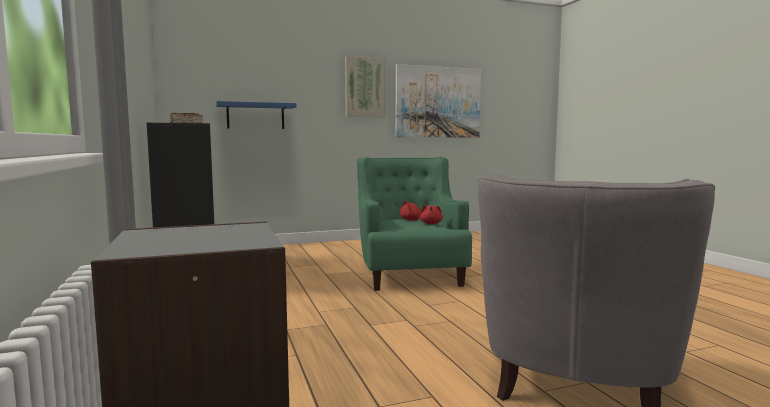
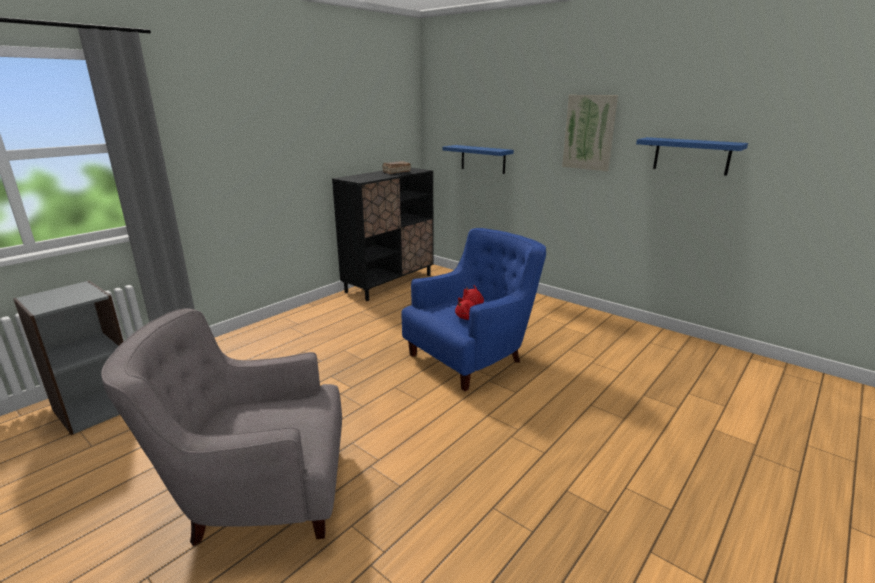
camera: 60 degrees right, 15 degrees up
green armchair [357,157,472,291] -> blue armchair [401,228,546,391]
picture [396,64,481,138] -> blue shelf [636,137,748,176]

